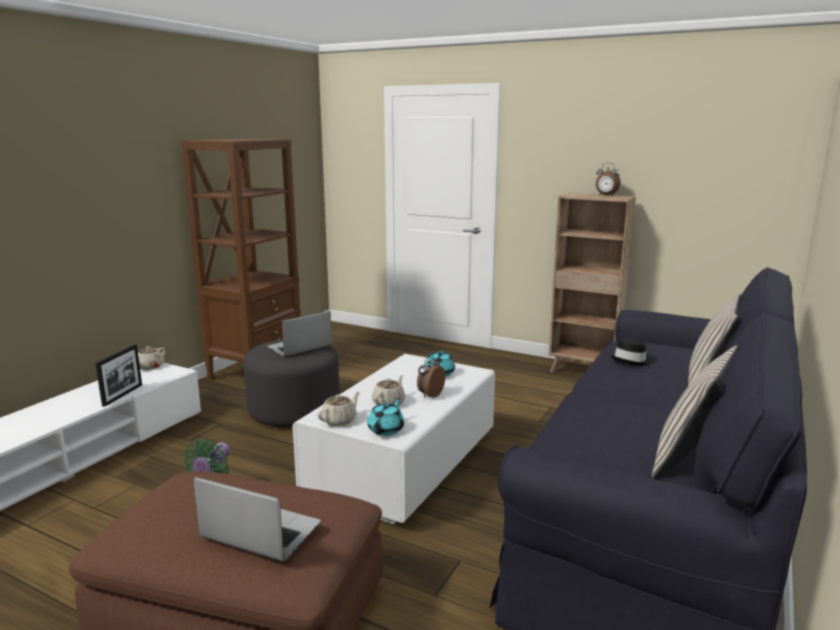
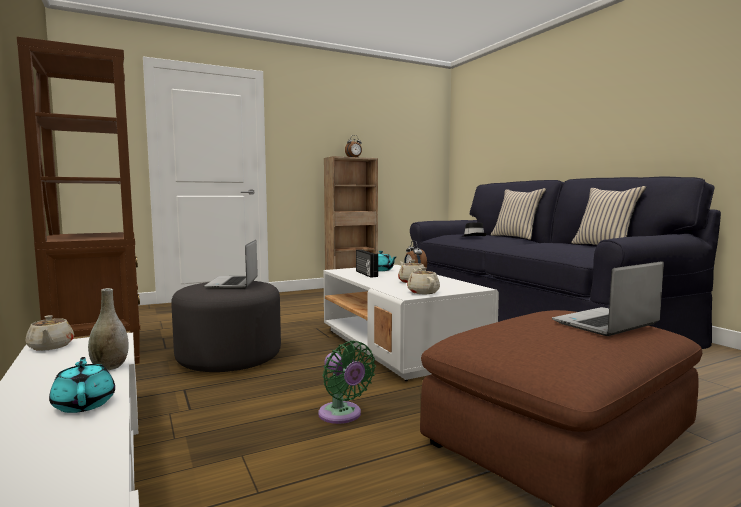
camera: 55 degrees left, 10 degrees down
picture frame [95,345,142,407] -> grey vase [88,288,128,370]
turquoise teapot [367,398,404,436] -> turquoise teapot moved to [49,357,115,413]
none -> radio [356,250,378,278]

